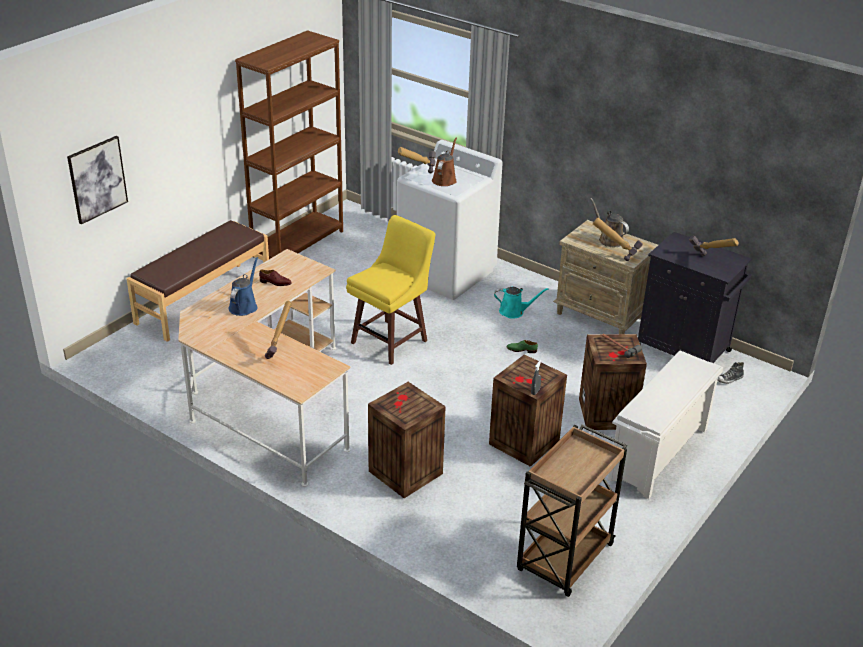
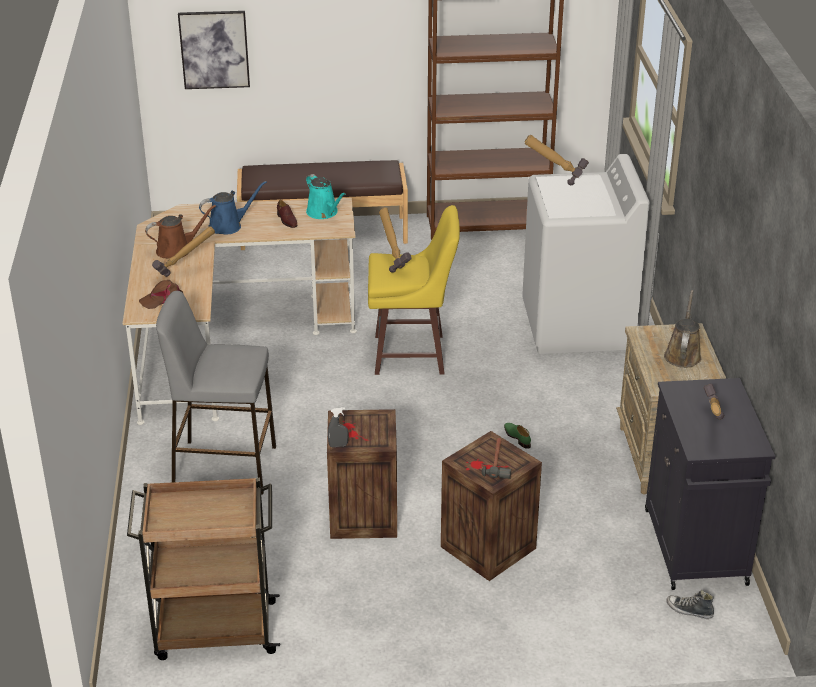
camera: 50 degrees right, 0 degrees up
crate [368,382,446,498] -> grey stool [156,291,276,495]
brown watering can [432,138,457,186] -> brown watering can moved to [145,205,216,259]
turquoise watering can [494,287,549,319] -> turquoise watering can moved to [306,174,346,219]
hammer [593,218,643,261] -> hammer moved to [379,207,412,273]
white shoe rack [608,351,723,499] -> none
none -> brown cap [139,280,183,309]

